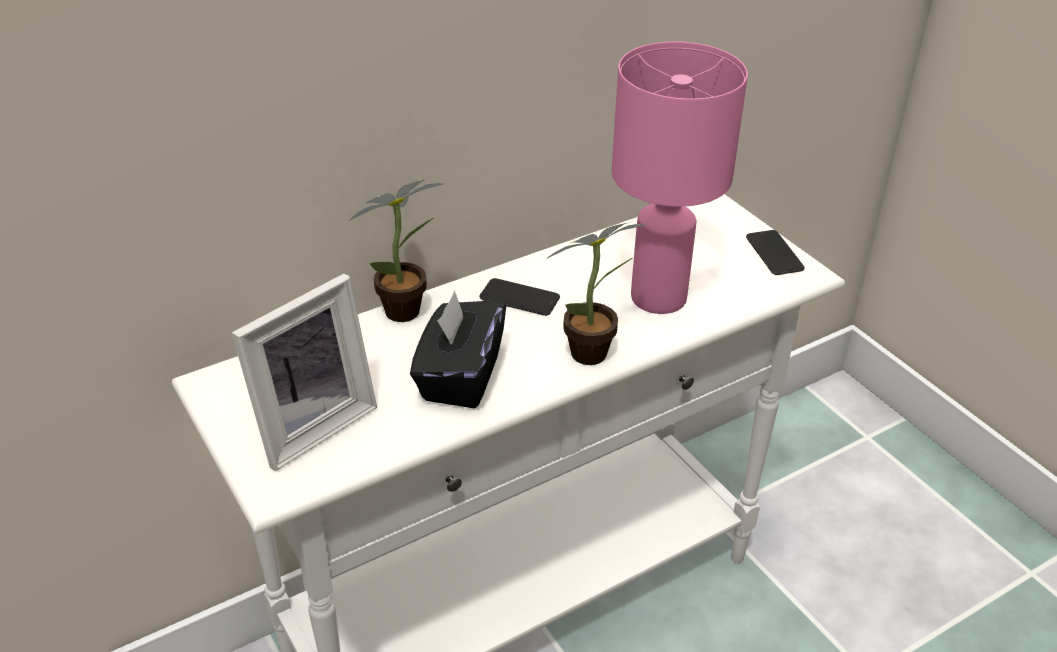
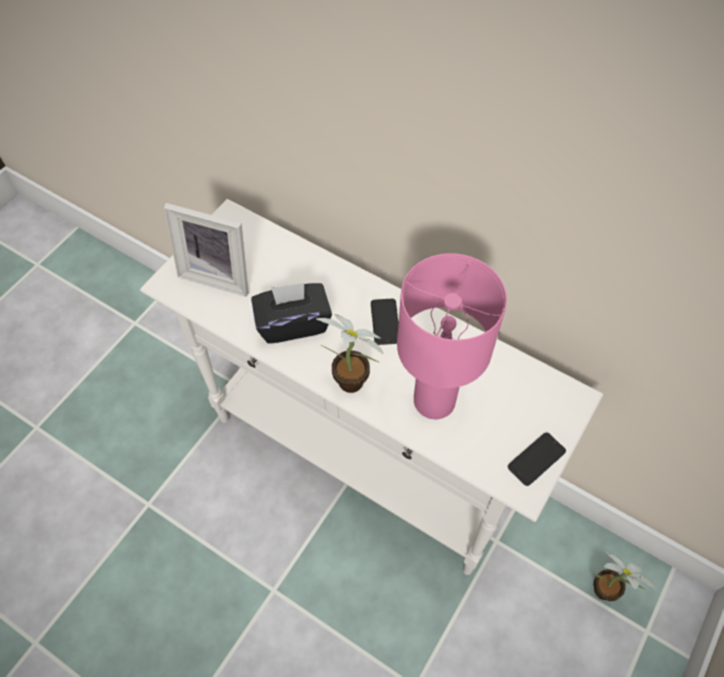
camera: 65 degrees right, 20 degrees up
potted plant [349,179,444,322] -> potted plant moved to [593,552,657,601]

